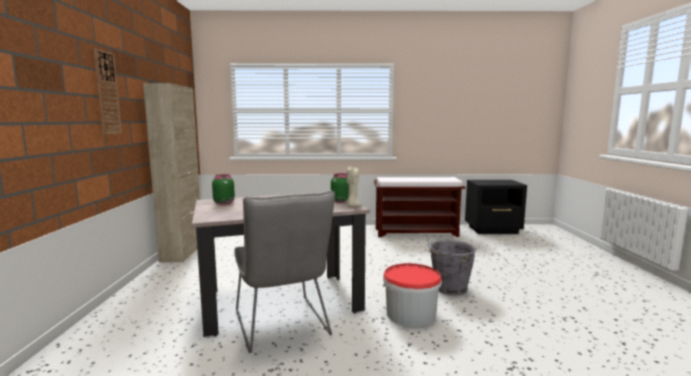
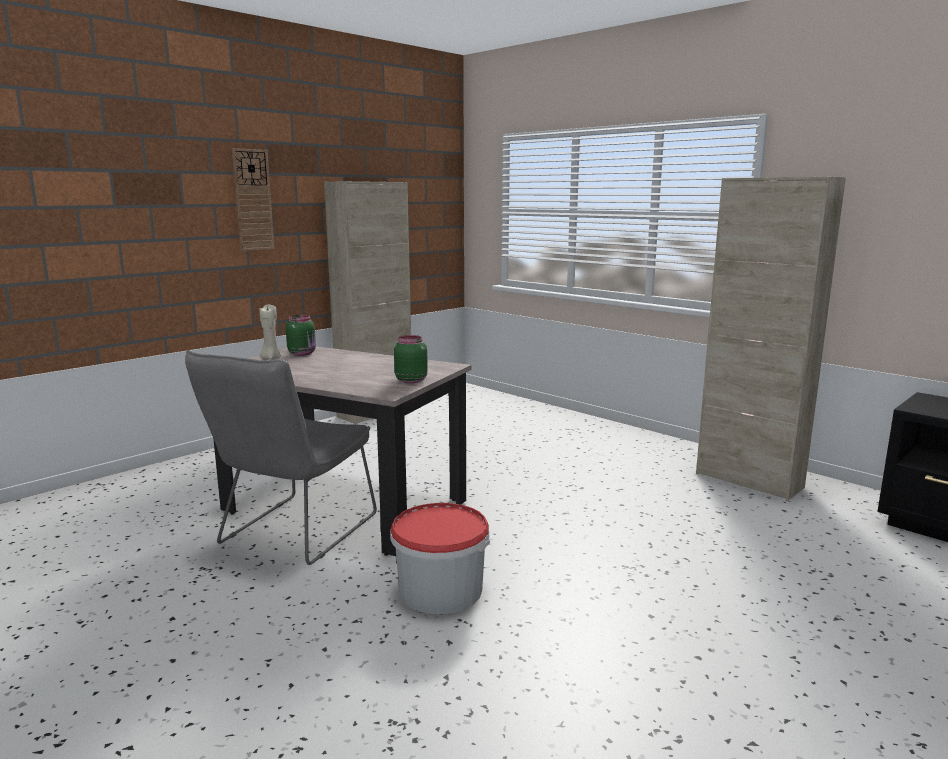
camera: 45 degrees right, 5 degrees up
beige candle [345,167,361,207] -> beige candle moved to [259,305,281,359]
brown bench [374,177,465,237] -> beige cabinet [696,177,846,501]
grey bucket [428,240,477,295] -> none

